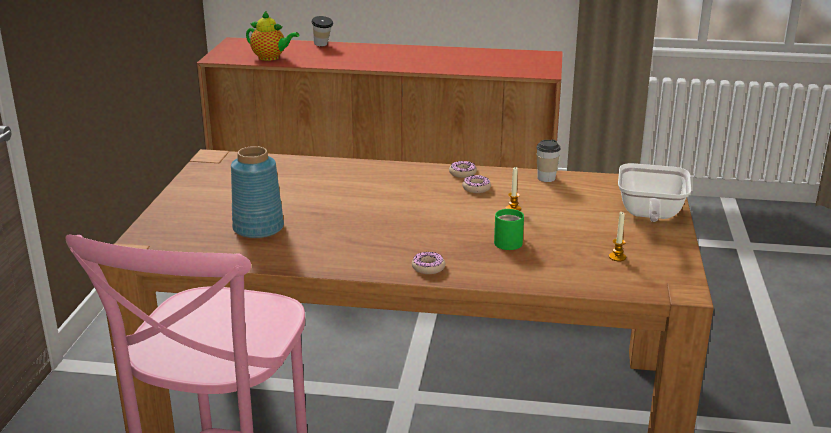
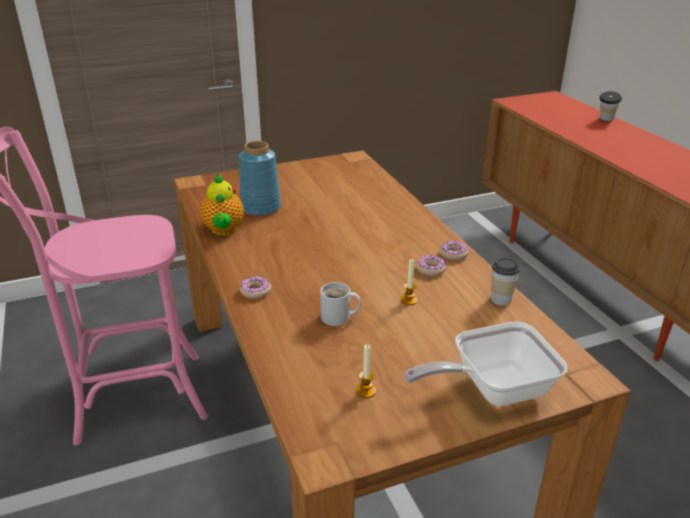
camera: 60 degrees right, 5 degrees up
teapot [246,10,299,61] -> teapot moved to [200,174,244,235]
green mug [494,209,524,250] -> white mug [320,282,361,326]

